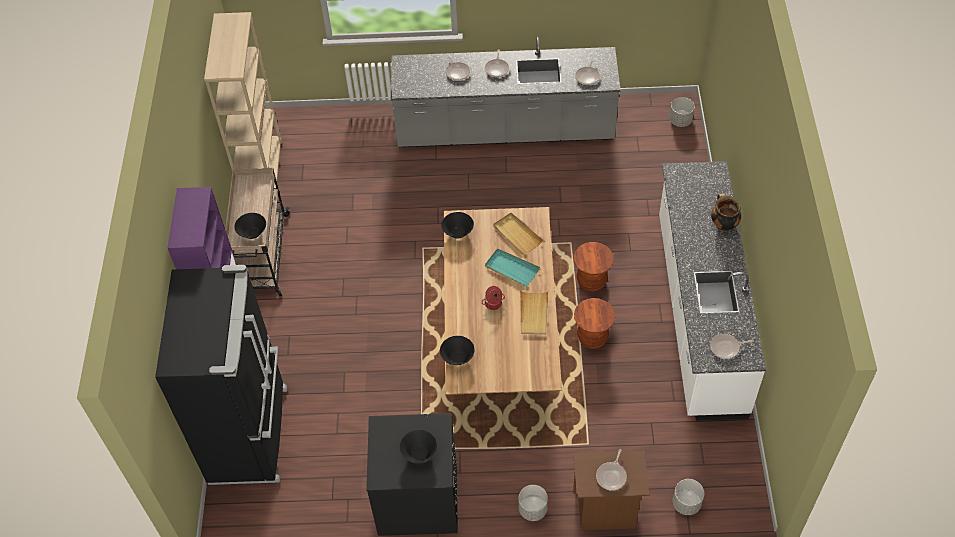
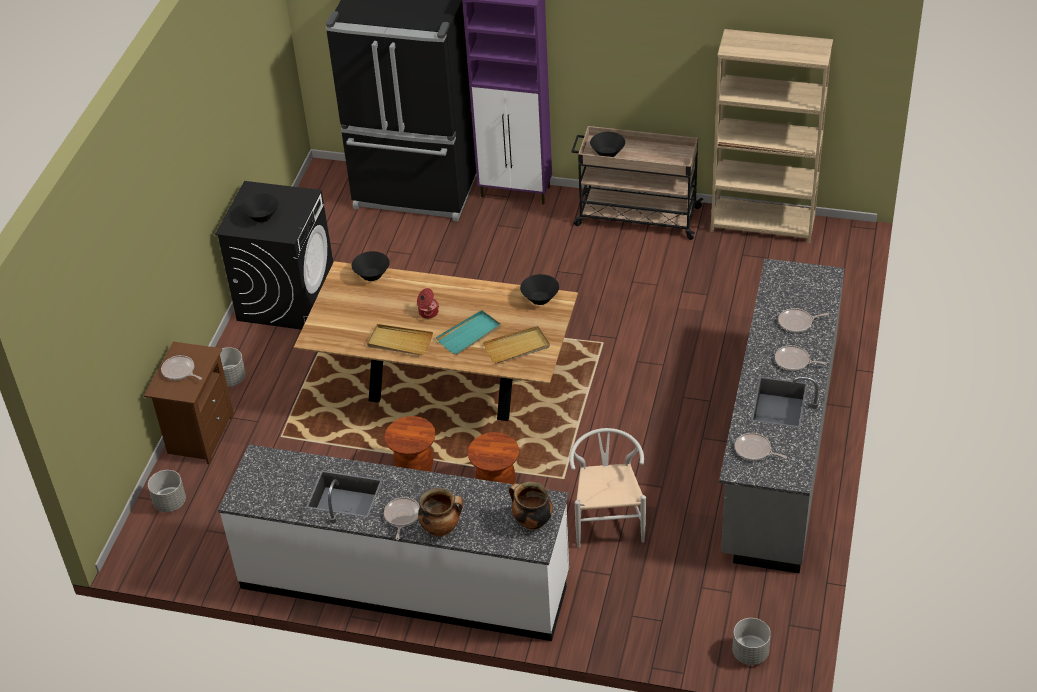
camera: 105 degrees right, 10 degrees down
frying pan [710,334,754,359] -> frying pan moved to [384,497,420,540]
none -> cooking pot [509,482,553,530]
none -> white chair [569,428,646,548]

